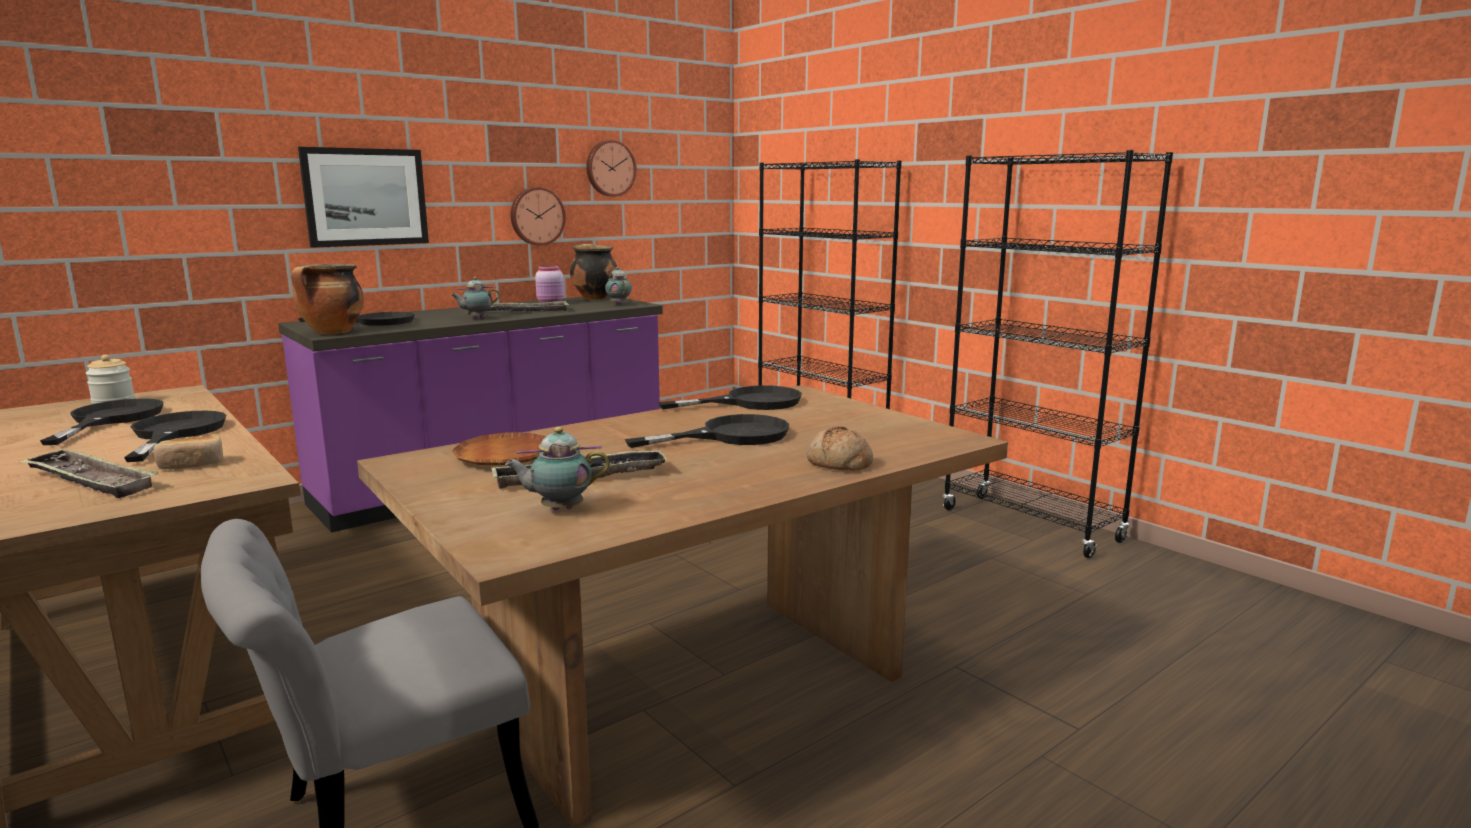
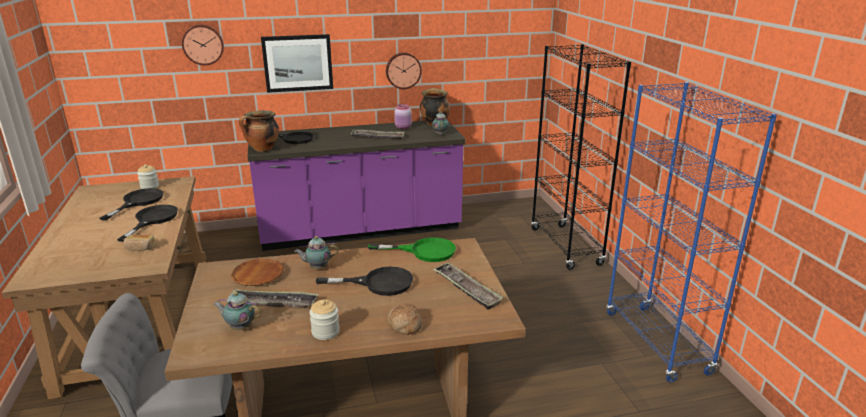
camera: 25 degrees right, 10 degrees up
tray [19,448,158,498] -> tray moved to [433,262,504,310]
teapot [451,277,500,319] -> teapot moved to [294,236,338,269]
wall clock [586,140,637,197] -> wall clock moved to [182,25,224,65]
black frying pan [658,385,802,410] -> green frying pan [368,237,456,262]
black bookcase [943,150,1173,558] -> blue bookcase [606,82,777,382]
none -> jar [309,300,340,340]

